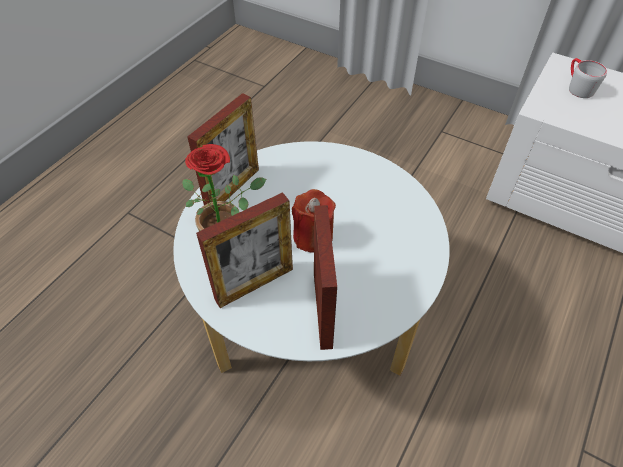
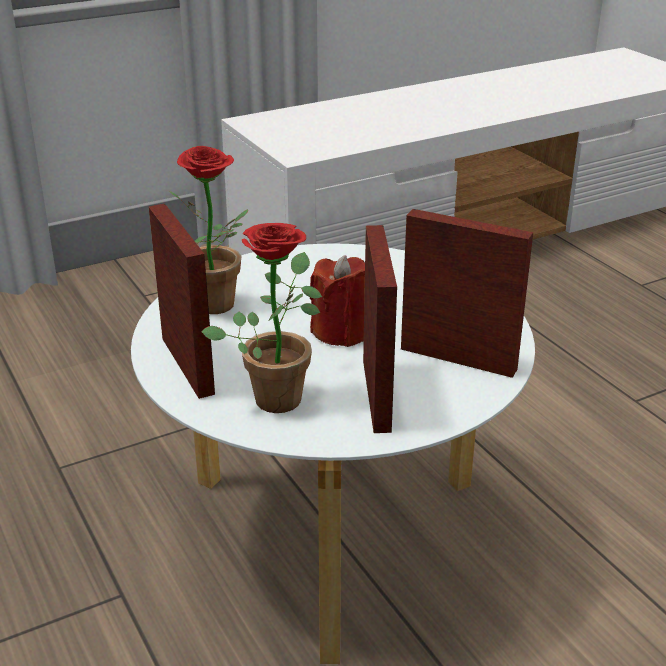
camera: 60 degrees left, 20 degrees down
grey mug [569,58,607,98] -> none
none -> potted plant [169,146,248,314]

